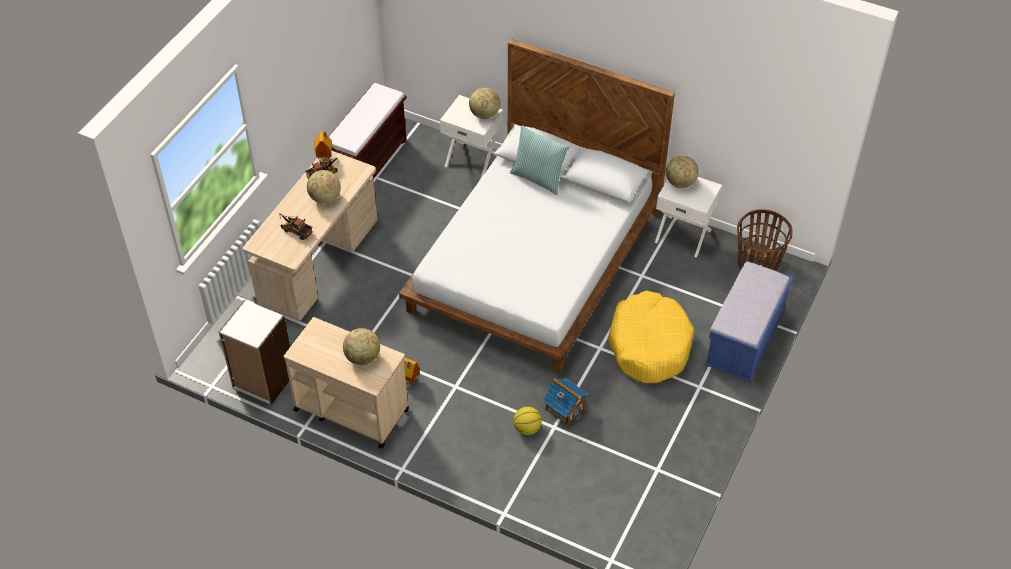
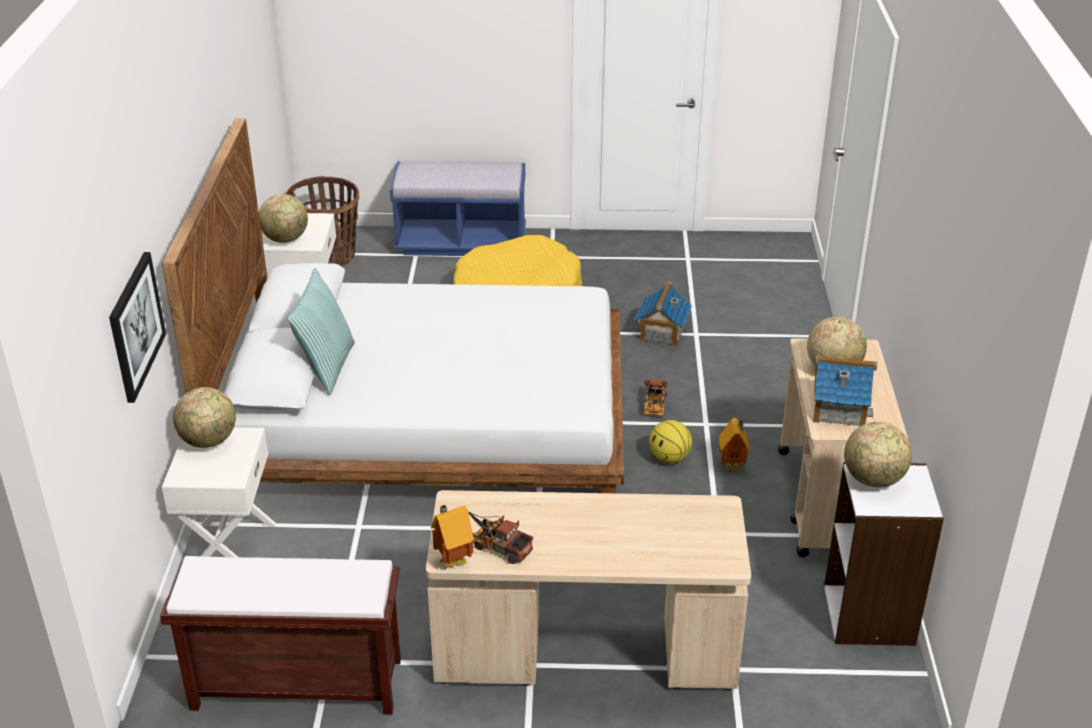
camera: 115 degrees left, 15 degrees down
toy truck [280,214,313,240] -> toy truck moved to [644,379,668,415]
globe [307,170,341,203] -> globe moved to [844,422,912,487]
basketball [513,406,542,435] -> basketball moved to [649,420,692,463]
none -> picture [109,252,166,403]
none -> toy house [813,355,877,426]

